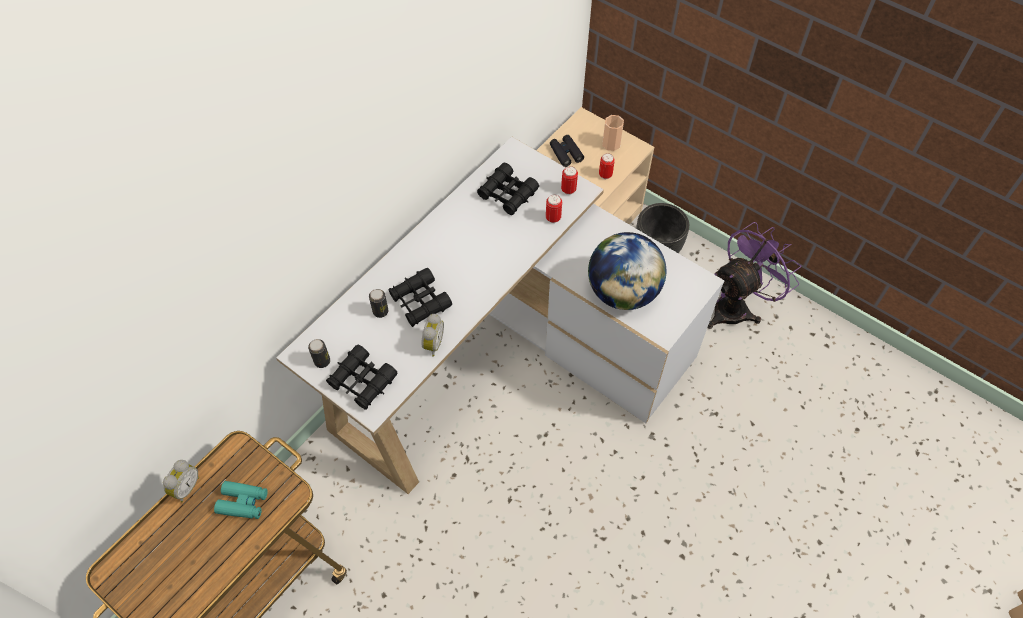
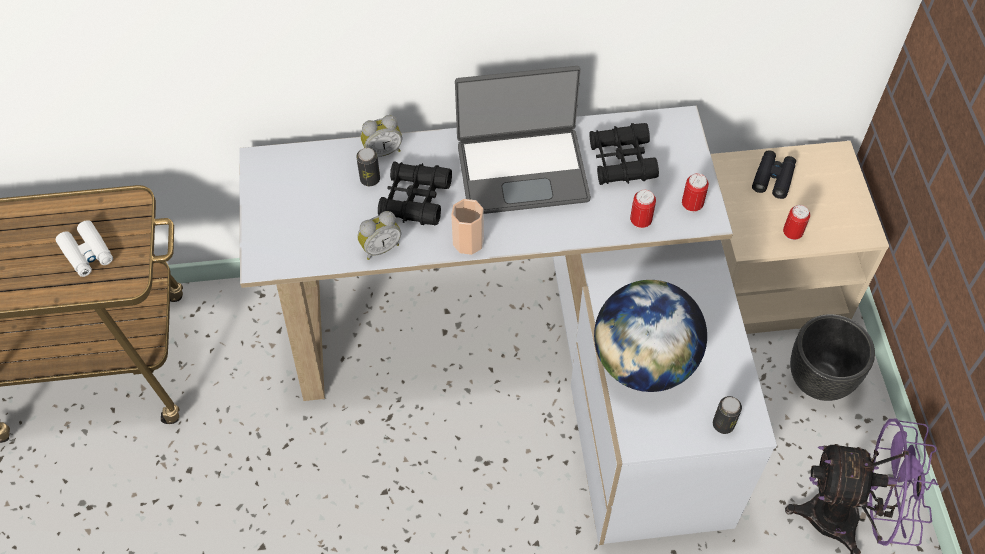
camera: 45 degrees right, 0 degrees up
alarm clock [163,460,199,503] -> alarm clock moved to [361,115,402,157]
turquoise binoculars [214,481,268,519] -> white binoculars [56,220,113,277]
can [308,339,330,368] -> can moved to [713,396,742,434]
black binoculars [326,344,398,410] -> none
cup [602,115,624,151] -> cup moved to [451,199,484,255]
none -> laptop [455,66,591,214]

